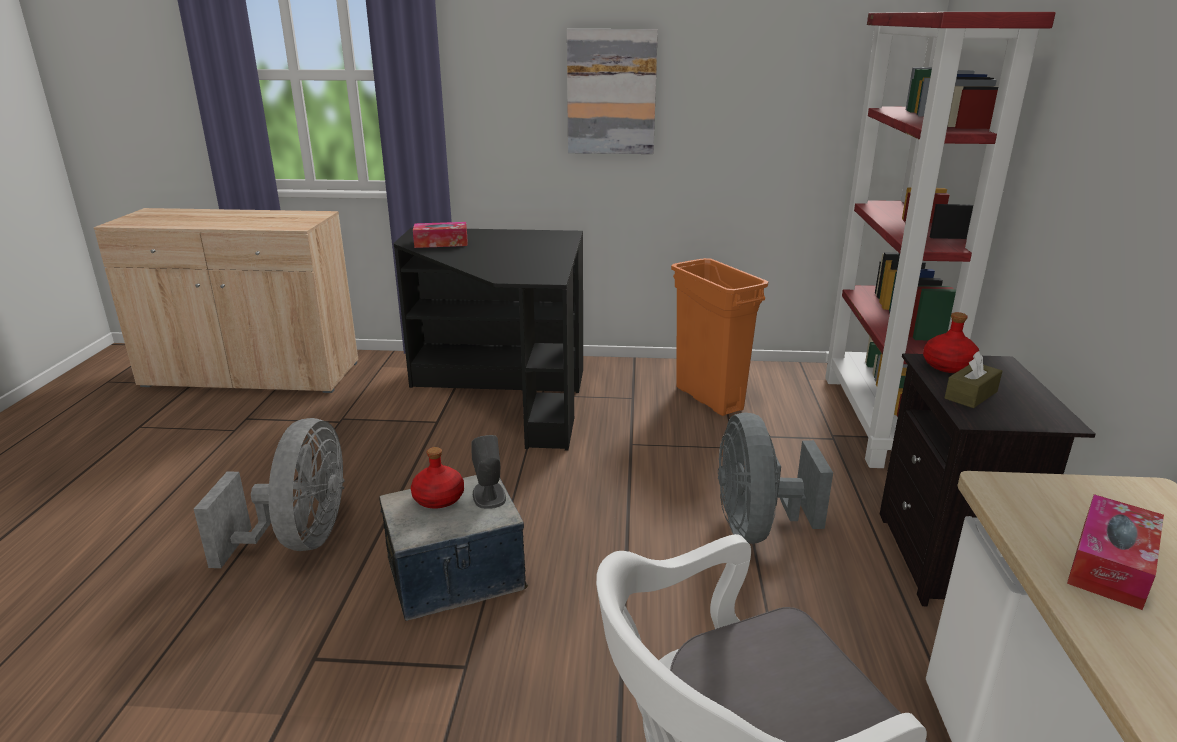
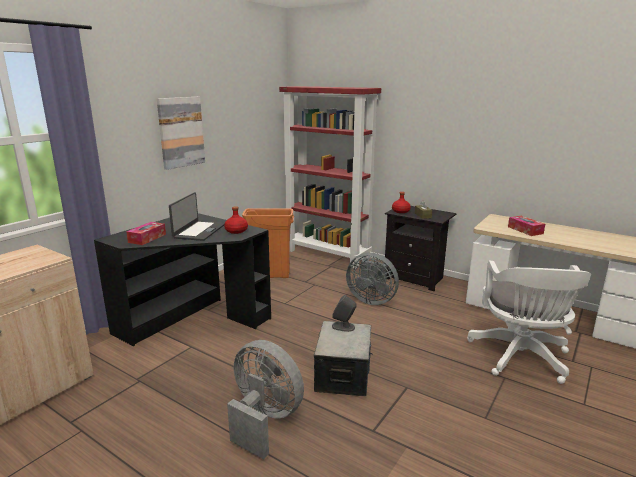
camera: 60 degrees left, 5 degrees down
red bottle [411,447,464,508] -> red bottle moved to [224,206,248,234]
none -> laptop [169,192,225,241]

